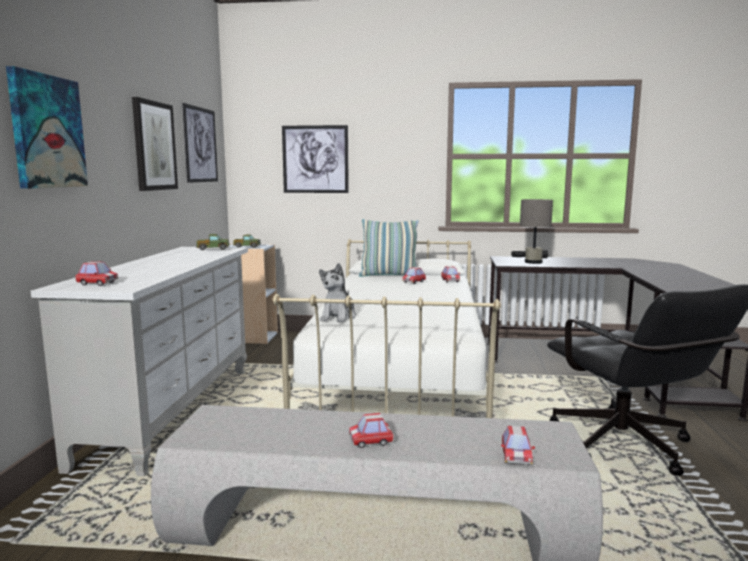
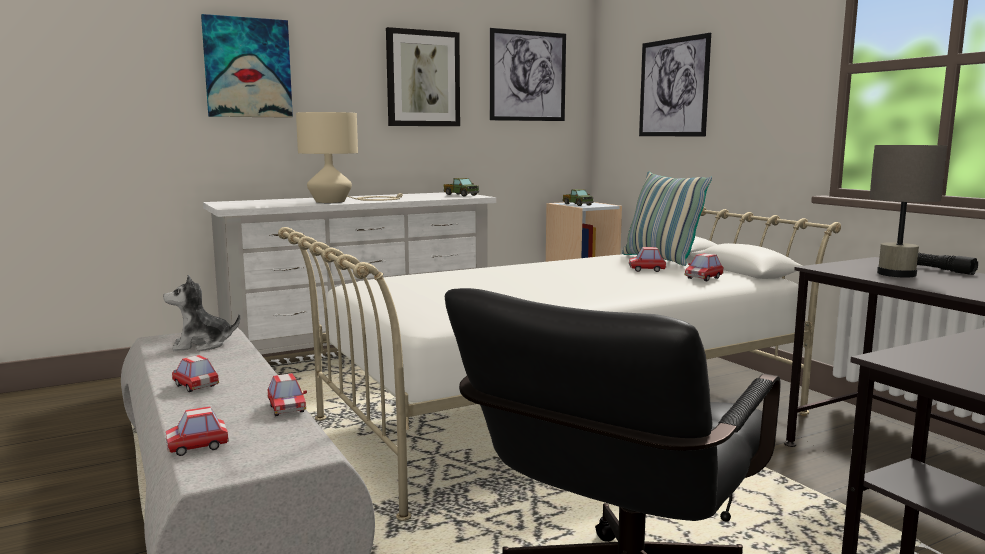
camera: 55 degrees right, 0 degrees up
toy car [75,261,118,286] -> toy car moved to [267,373,307,416]
plush toy [319,263,356,322] -> plush toy moved to [163,275,240,351]
none -> beige table lamp [296,112,403,203]

